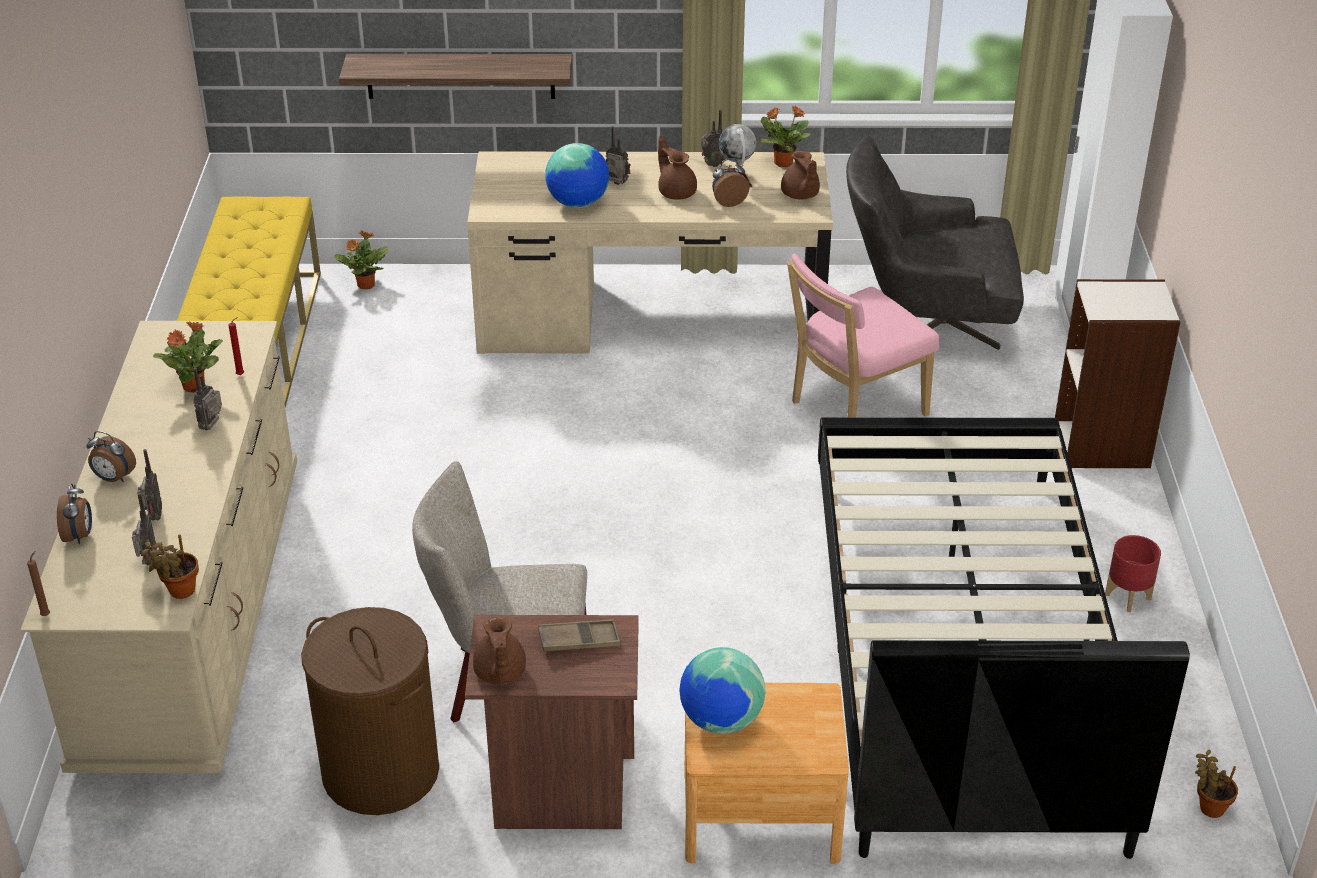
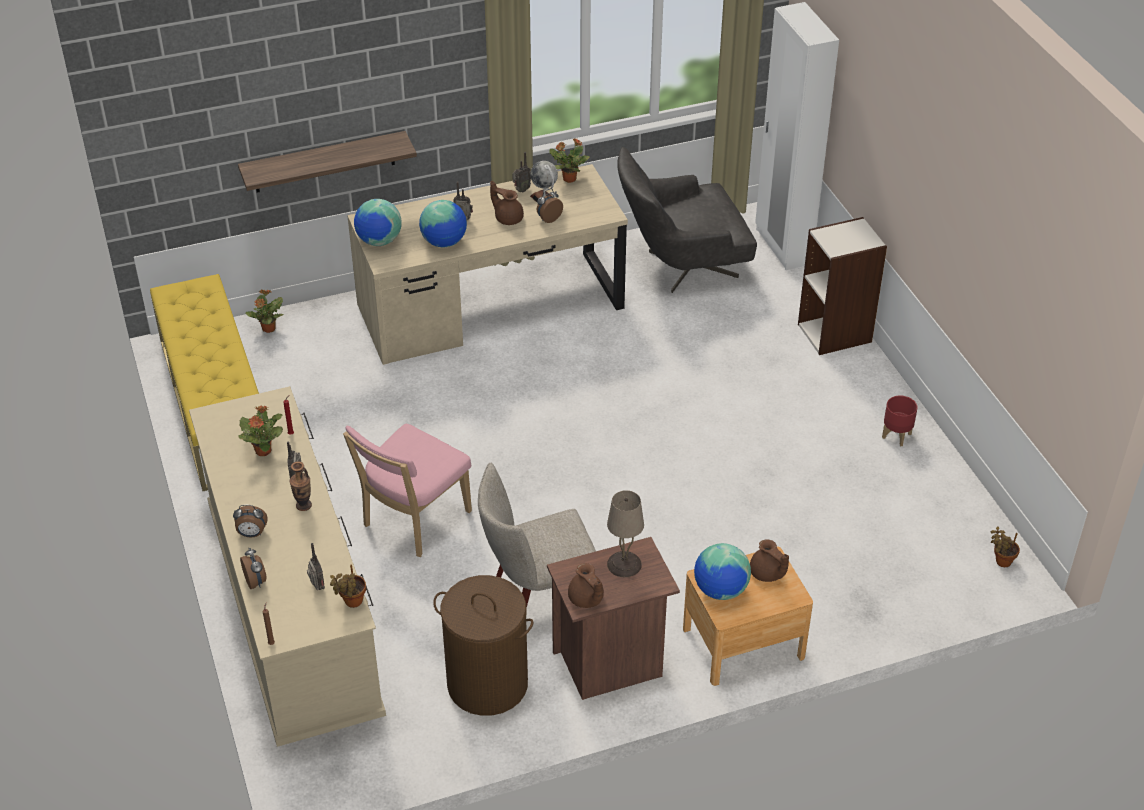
camera: 20 degrees left, 5 degrees up
radio [137,449,162,521] -> none
brown tray [538,619,621,652] -> beige table lamp [607,490,644,577]
brown teapot [781,151,820,200] -> brown teapot moved to [750,539,789,582]
pink chair [787,254,940,417] -> pink chair moved to [343,424,472,557]
black bed [818,417,1190,859] -> none
none -> vase [290,461,312,511]
none -> globe [354,199,402,246]

